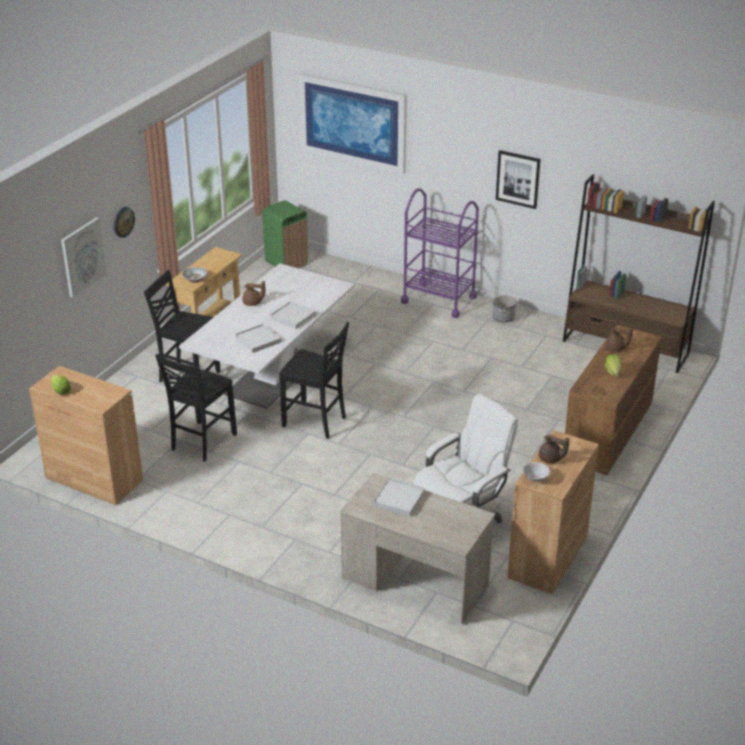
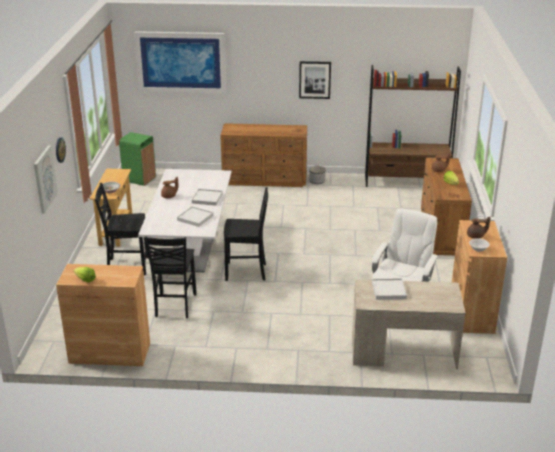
camera: 25 degrees left, 5 degrees down
purple cart [401,188,479,318] -> brown dresser [221,123,307,187]

